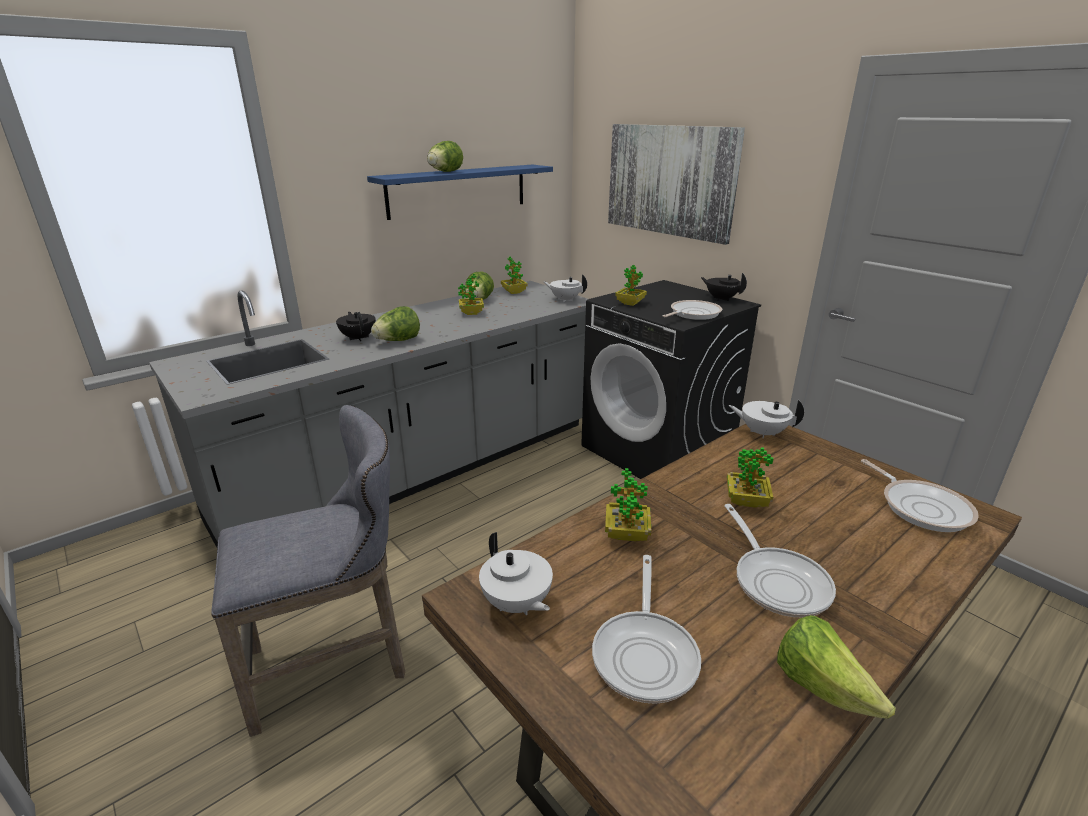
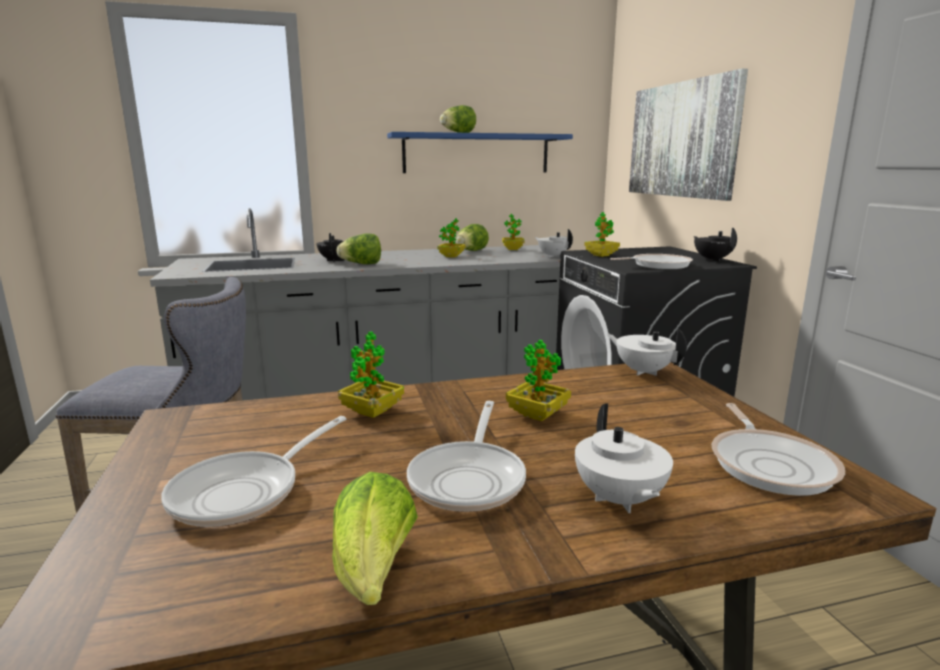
camera: 25 degrees right, 10 degrees down
white teapot [479,532,553,615] -> white teapot moved to [575,403,673,513]

